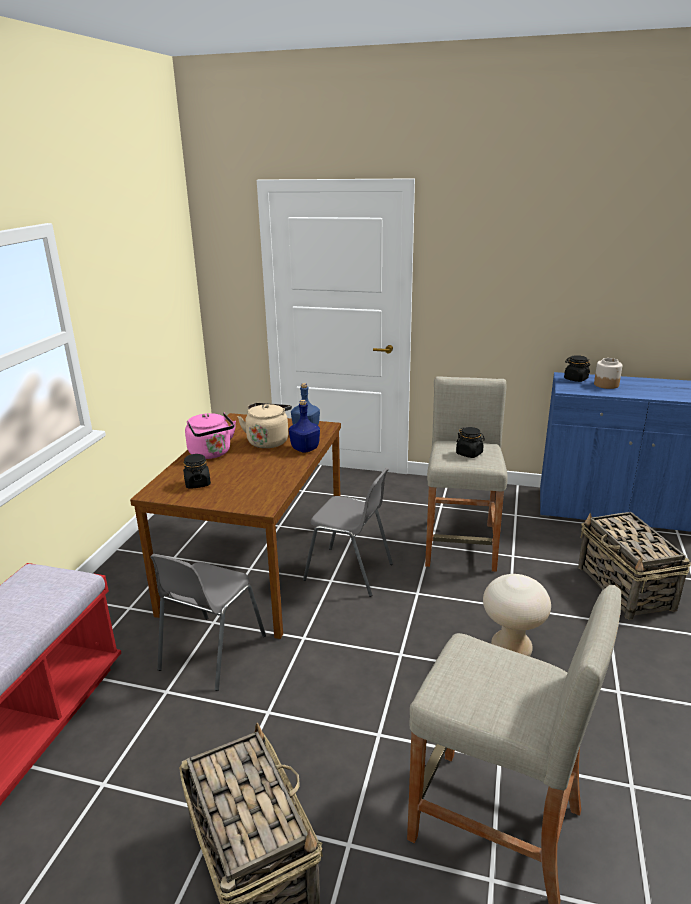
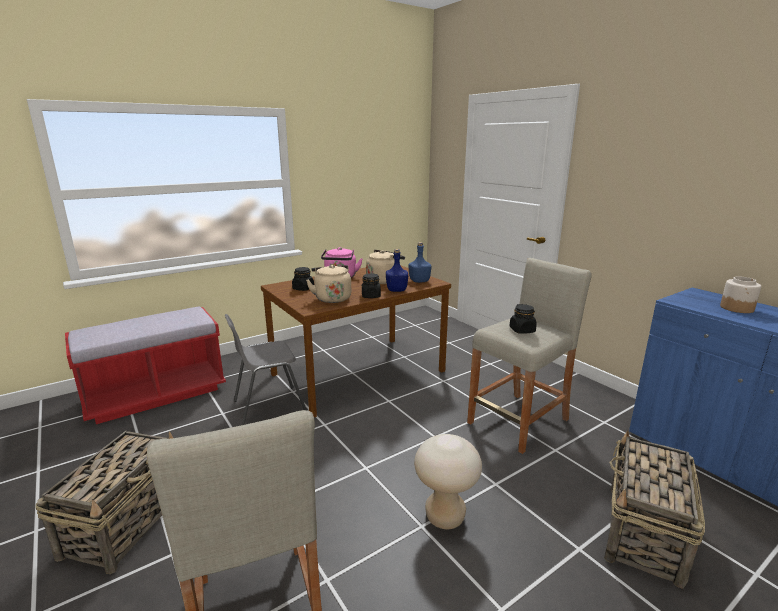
camera: 40 degrees right, 5 degrees down
grey chair [303,468,393,597] -> none
black jar [564,355,590,382] -> black jar moved to [362,273,381,298]
none -> beige kettle [306,265,351,303]

